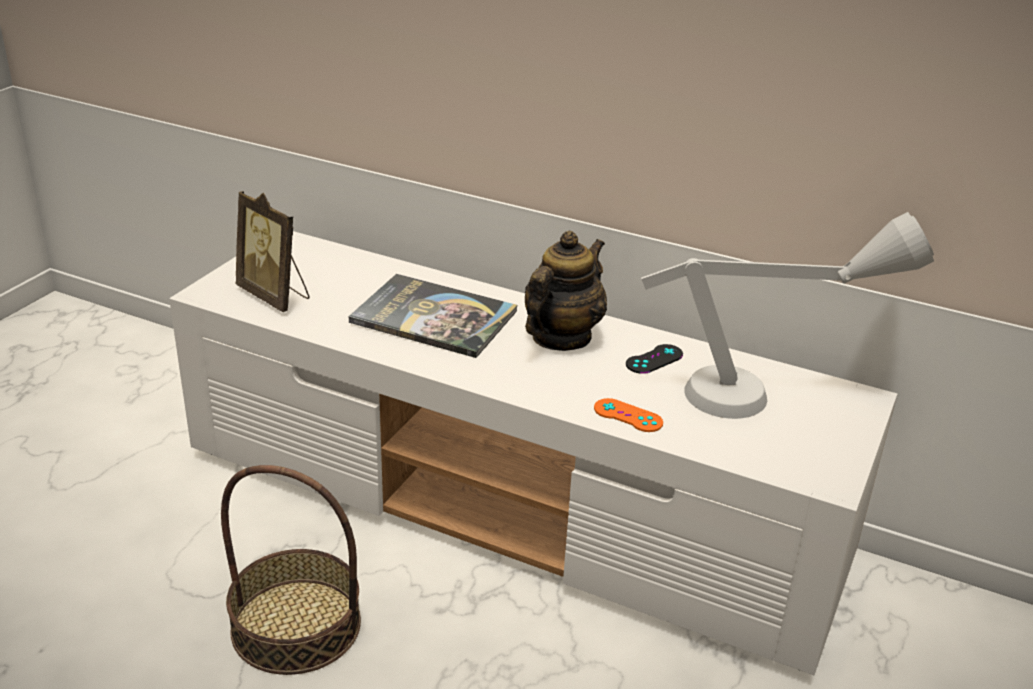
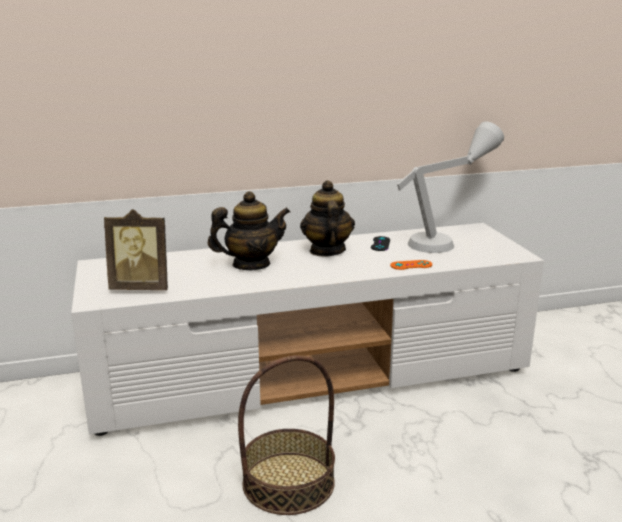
camera: 40 degrees left, 10 degrees down
book [349,274,517,358] -> teapot [208,191,290,270]

